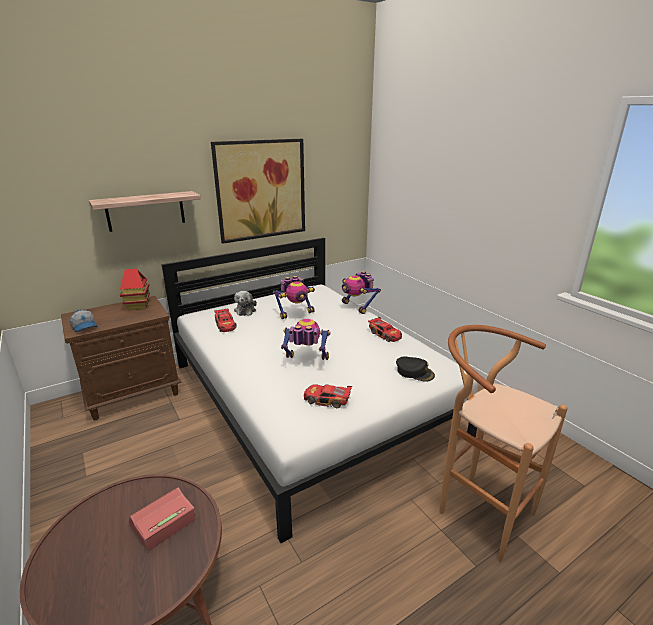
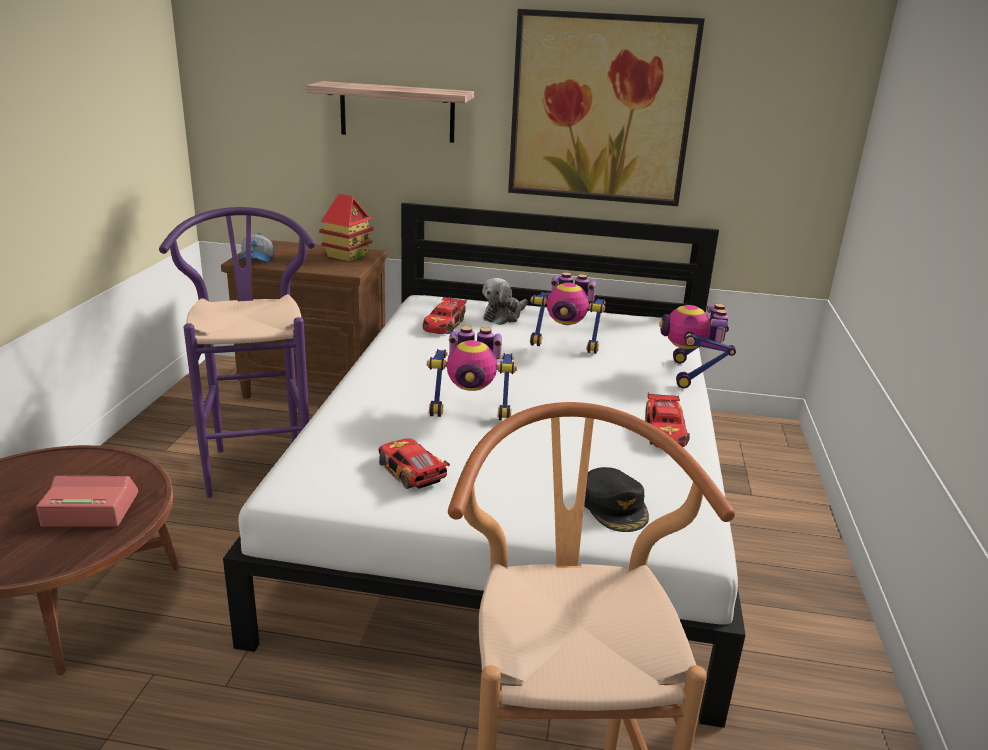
camera: 40 degrees right, 0 degrees up
toy robot [281,319,331,360] -> toy robot turned 135 degrees clockwise [427,326,517,420]
none -> purple stool [159,207,315,498]

